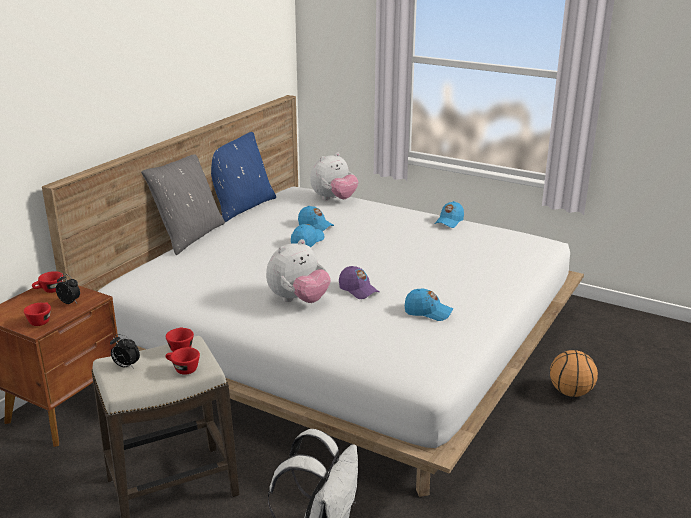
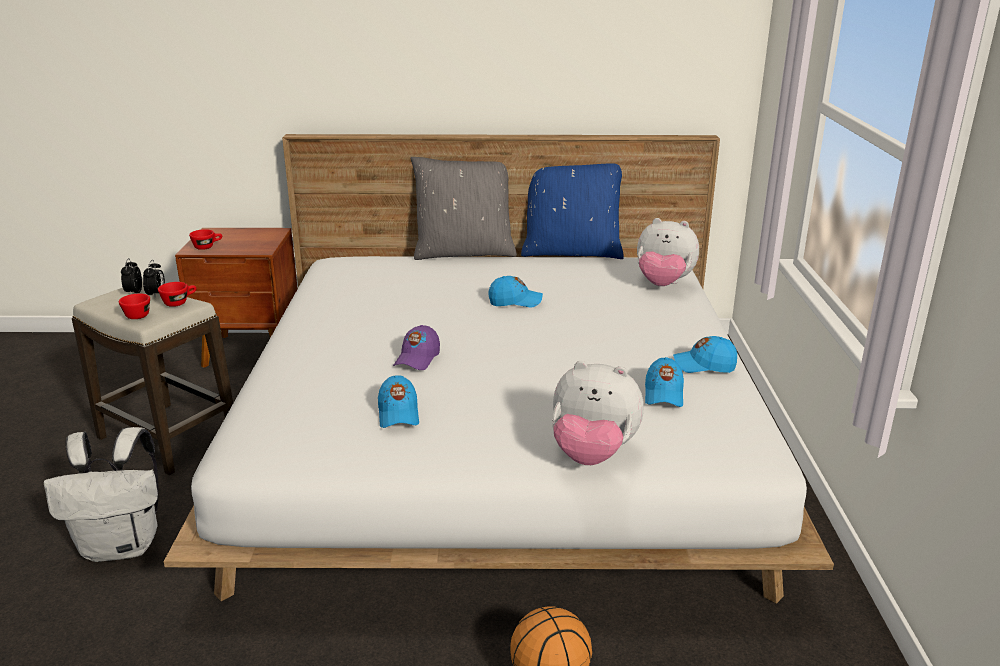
camera: 60 degrees right, 0 degrees up
red cup [32,271,63,293] -> none
alarm clock [56,274,80,304] -> alarm clock moved to [143,260,165,295]
plush toy [266,239,331,303] -> plush toy moved to [552,361,644,465]
blue cap [298,206,334,231] -> blue cap moved to [645,357,684,407]

